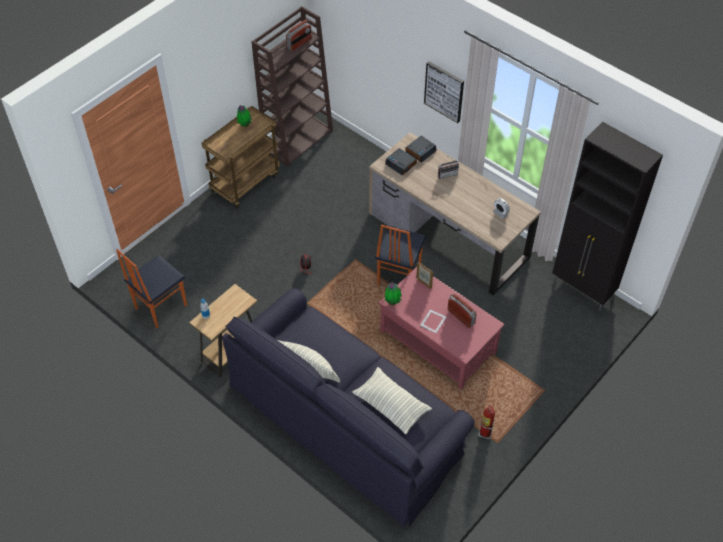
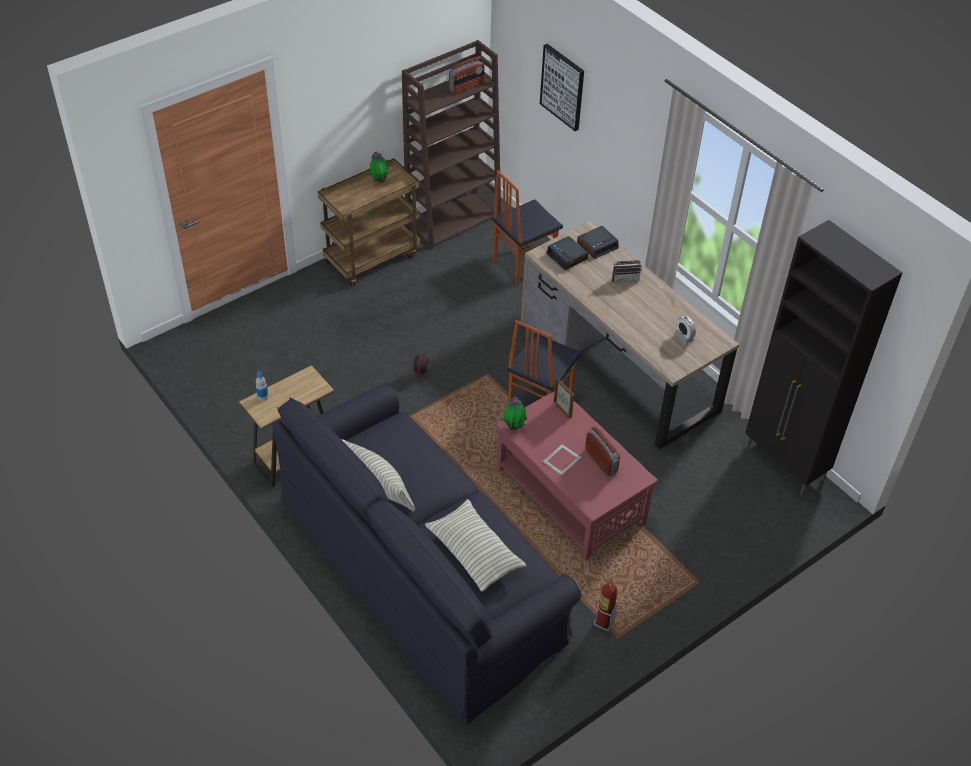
camera: 10 degrees right, 5 degrees down
chair [116,249,187,328] -> chair moved to [492,170,563,285]
picture [424,61,464,123] -> picture moved to [540,44,584,131]

